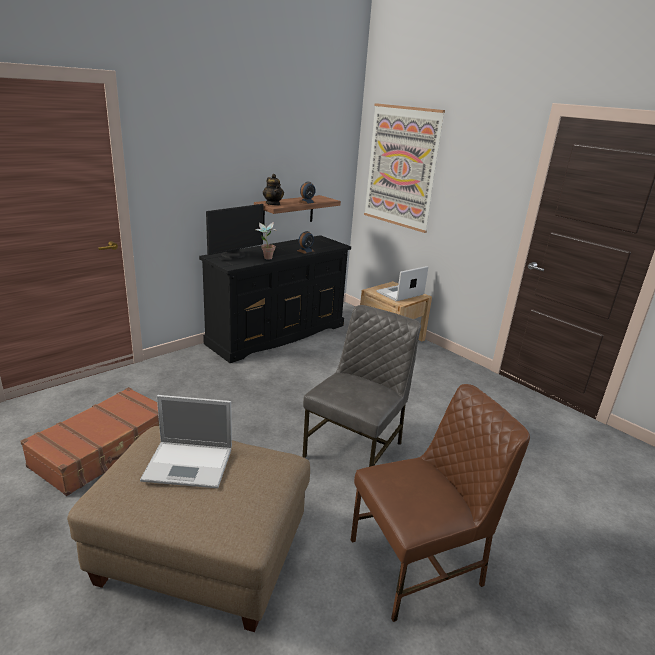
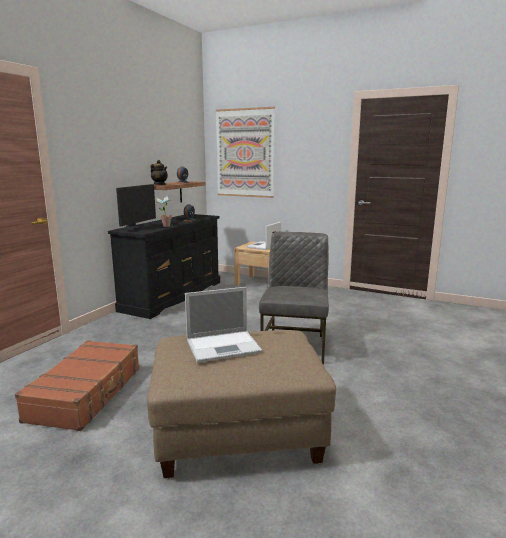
camera: 20 degrees left, 10 degrees down
brown chair [351,384,530,622] -> none

